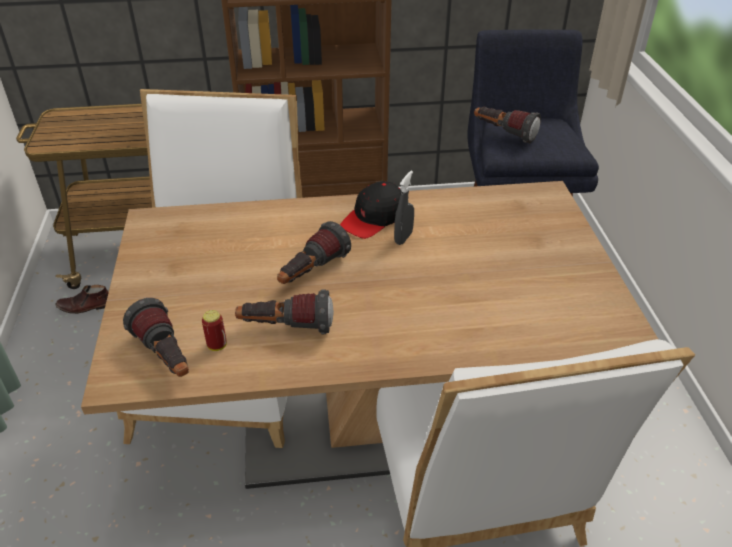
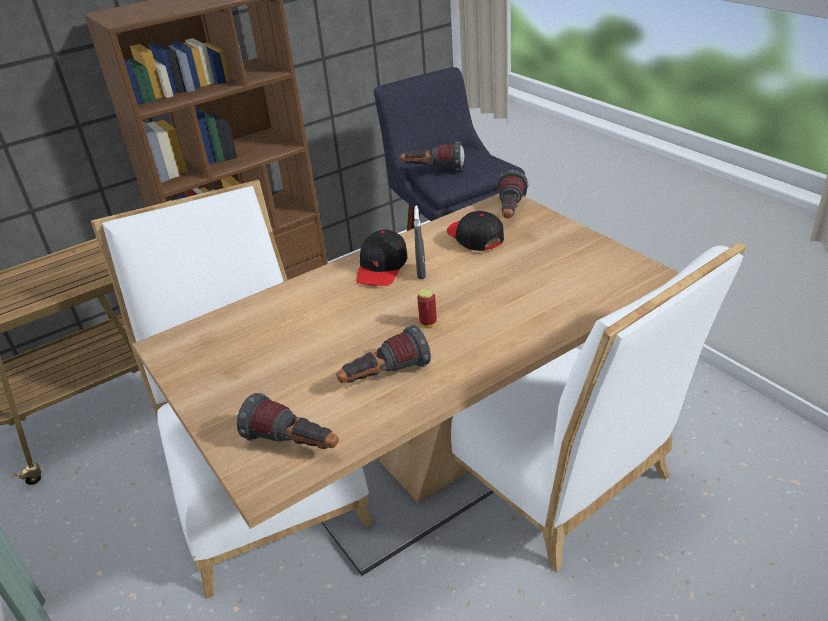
camera: 25 degrees left, 5 degrees down
brown shoe [55,285,109,314] -> none
can [202,310,227,351] -> can moved to [417,289,437,327]
flashlight [277,221,351,284] -> flashlight moved to [496,170,528,218]
none -> black cap [447,211,504,251]

